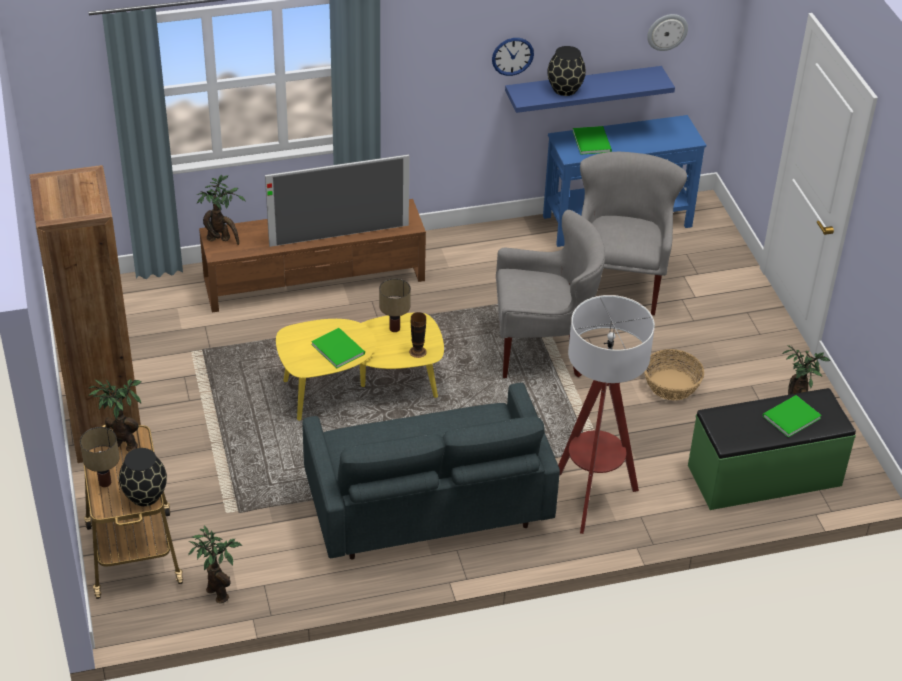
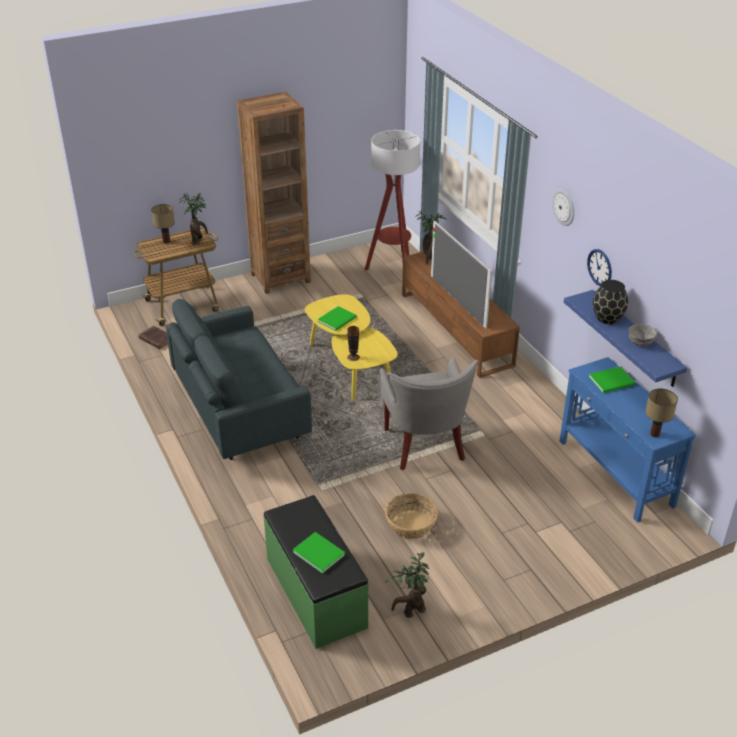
camera: 80 degrees right, 5 degrees down
black vase [119,448,167,506] -> none
potted plant [188,525,242,603] -> brown book [138,326,168,349]
table lamp [379,278,411,332] -> table lamp moved to [645,388,678,437]
floor lamp [558,295,655,534] -> floor lamp moved to [364,130,420,270]
grey armchair [580,152,687,315] -> none
wall clock [647,14,688,51] -> wall clock moved to [552,189,574,226]
none -> grey bowl [628,324,657,346]

